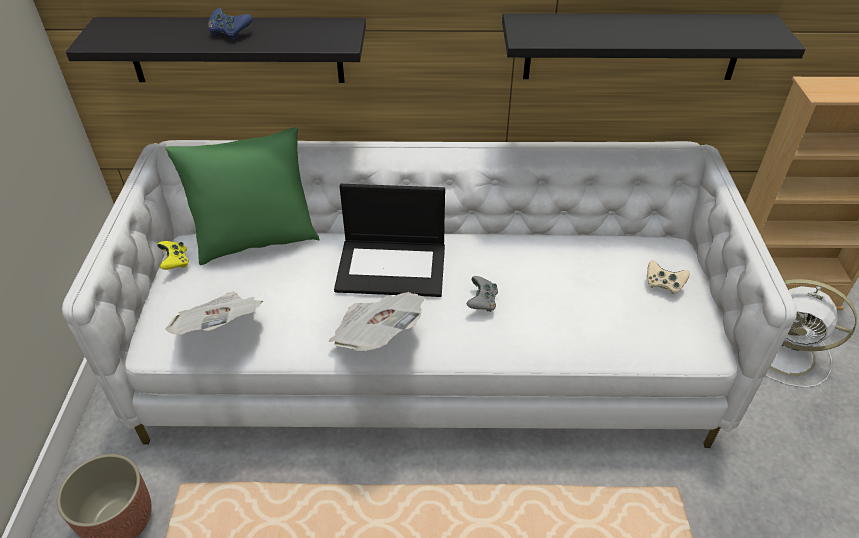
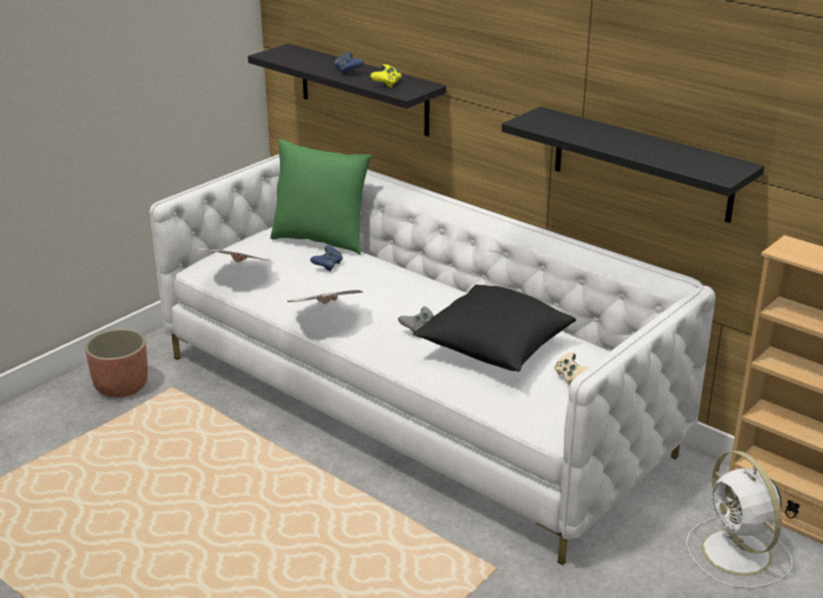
camera: 40 degrees right, 15 degrees down
yellow game controller [157,241,189,270] -> yellow game controller moved to [370,64,401,87]
laptop [334,184,445,297] -> none
none -> blue game controller [310,246,343,271]
none -> black pillow [413,284,576,372]

